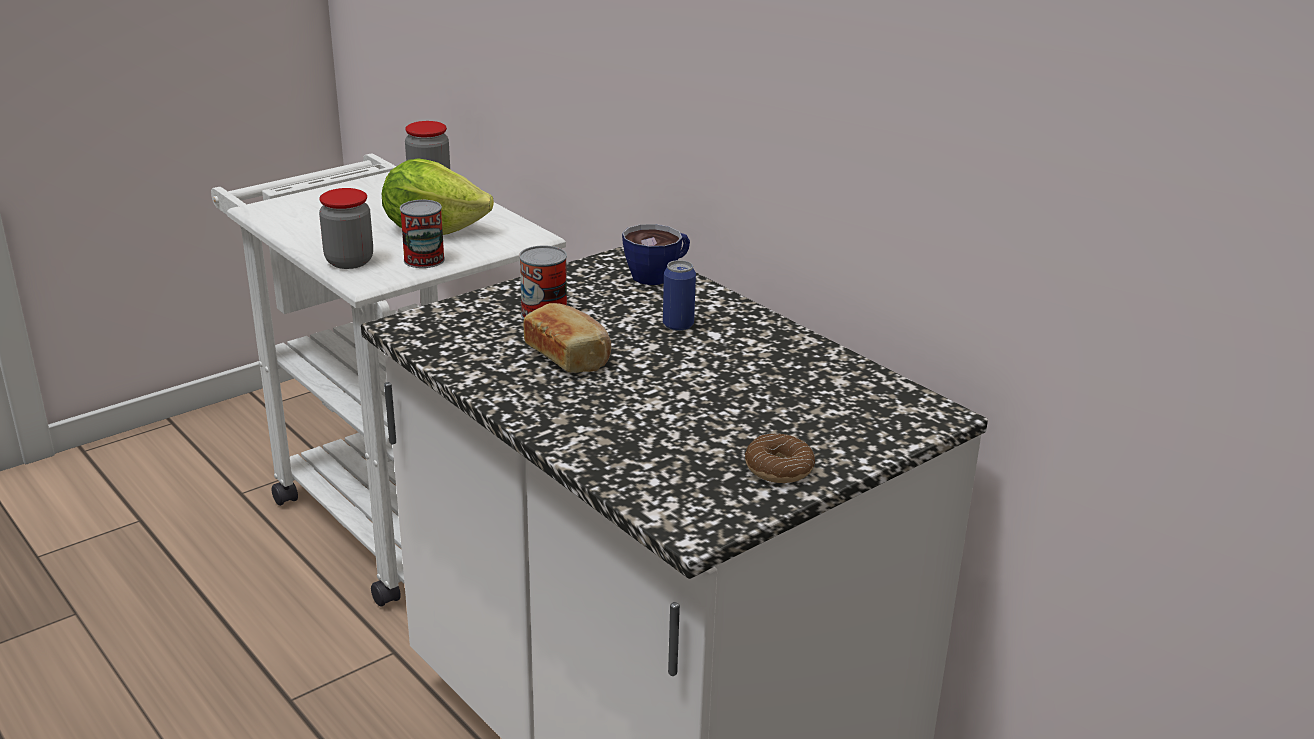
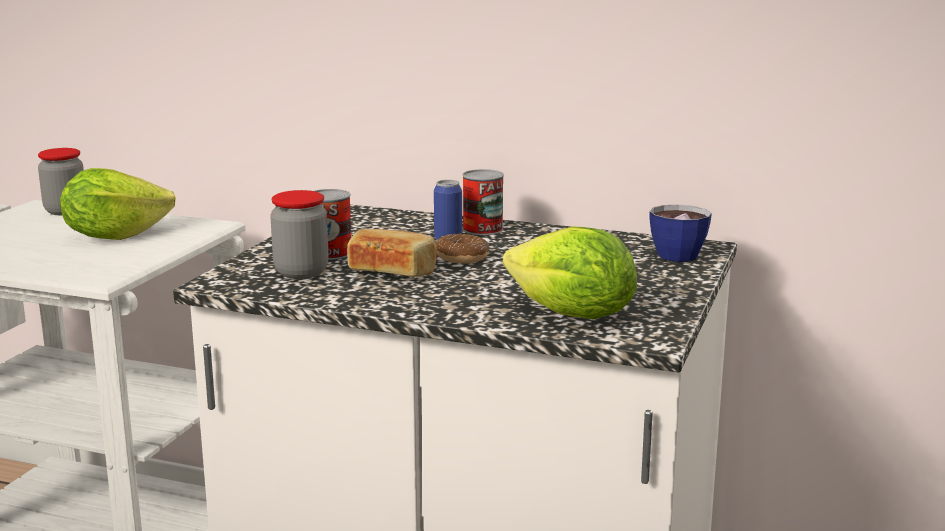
camera: 30 degrees left, 10 degrees down
jar [319,188,373,269] -> jar moved to [270,190,329,279]
can [400,200,445,268] -> can moved to [462,169,504,235]
cup [622,224,690,285] -> cup moved to [650,205,712,262]
donut [745,433,815,483] -> donut moved to [436,234,489,263]
none -> lettuce [503,227,637,319]

